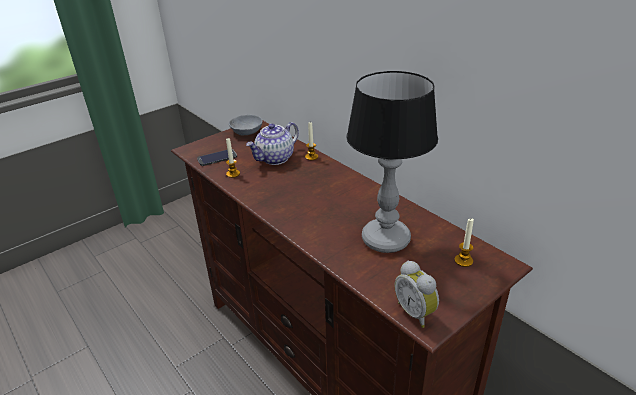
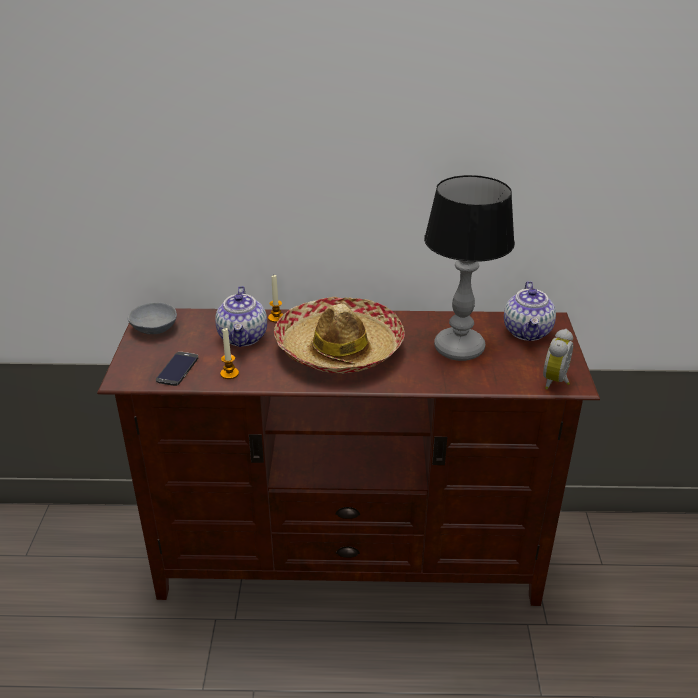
camera: 50 degrees left, 0 degrees up
alarm clock [395,260,439,328] -> alarm clock turned 105 degrees clockwise [543,329,573,389]
candle [454,218,474,267] -> teapot [504,281,556,341]
none -> hat [274,297,405,374]

